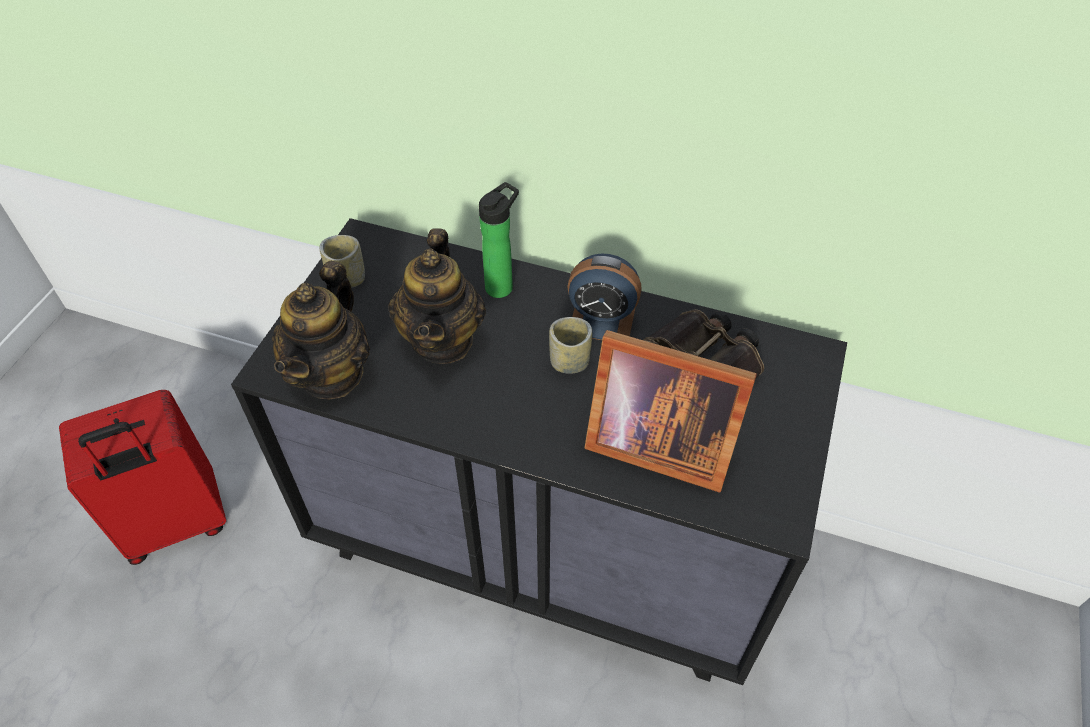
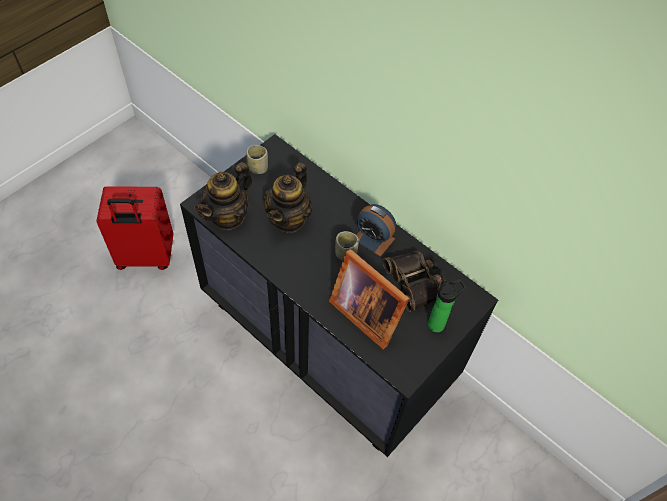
camera: 20 degrees right, 5 degrees up
bottle [479,182,519,298] -> bottle moved to [428,279,466,332]

